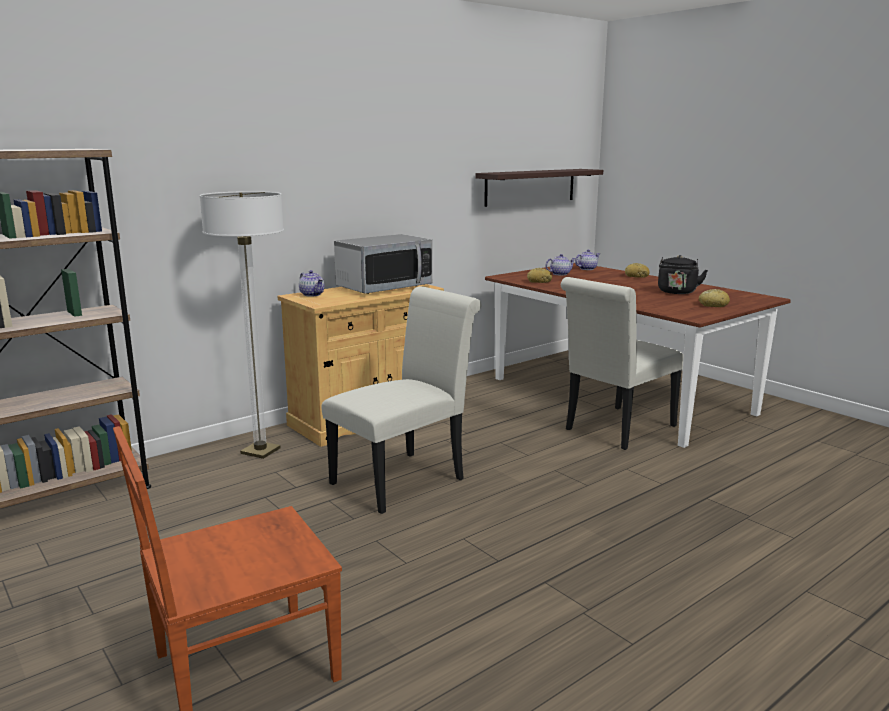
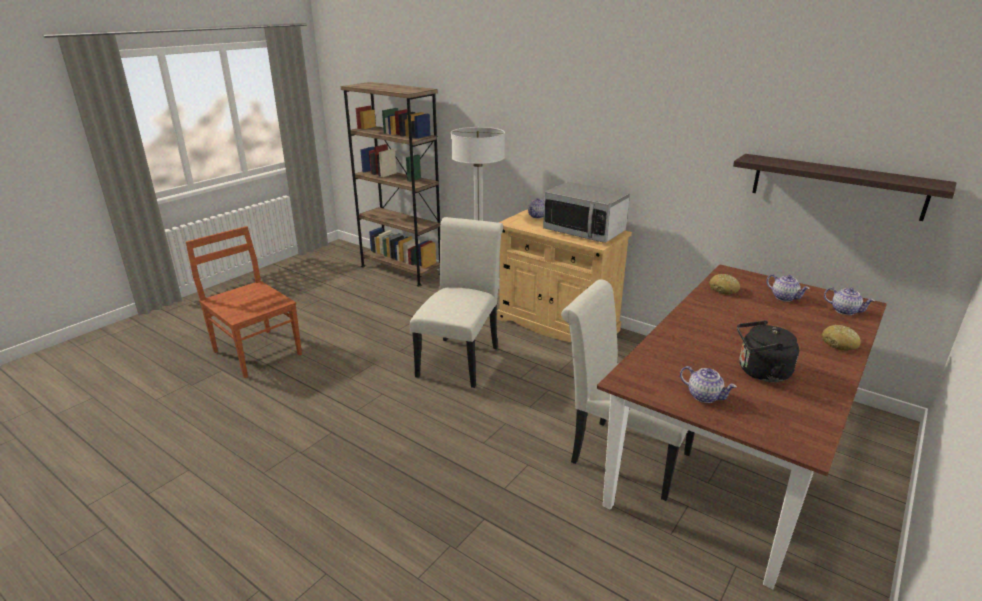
camera: 75 degrees right, 10 degrees up
white chair [321,286,481,514] -> white chair turned 105 degrees counterclockwise [410,217,503,388]
bread [699,289,730,307] -> teapot [680,366,737,403]

